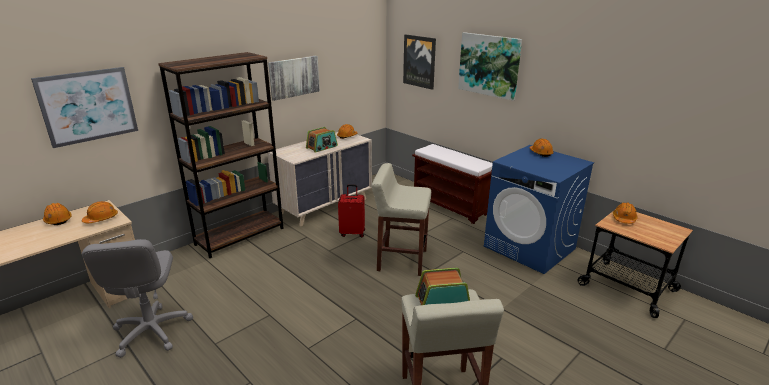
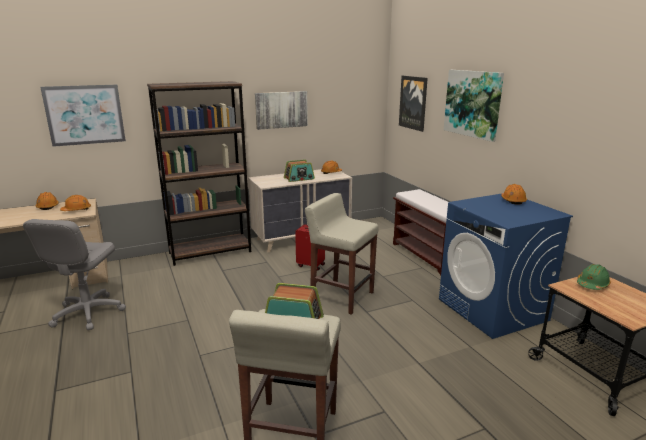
camera: 20 degrees right, 5 degrees down
orange hard hat [613,202,638,224] -> green hard hat [577,264,611,290]

